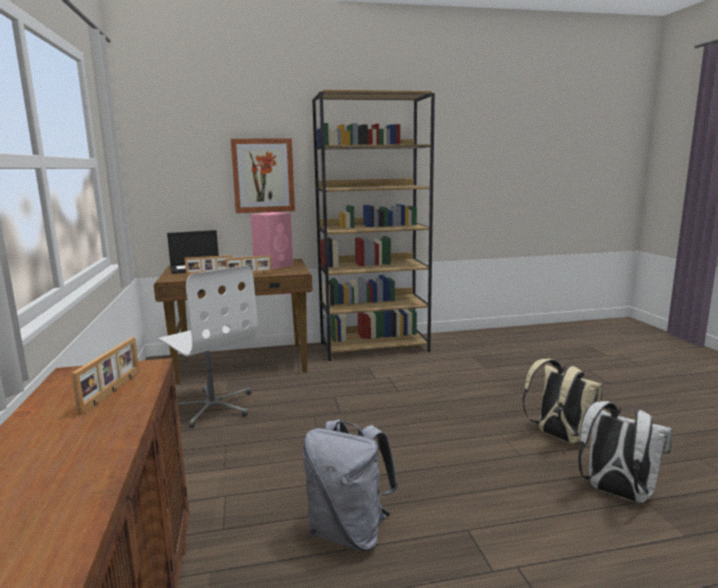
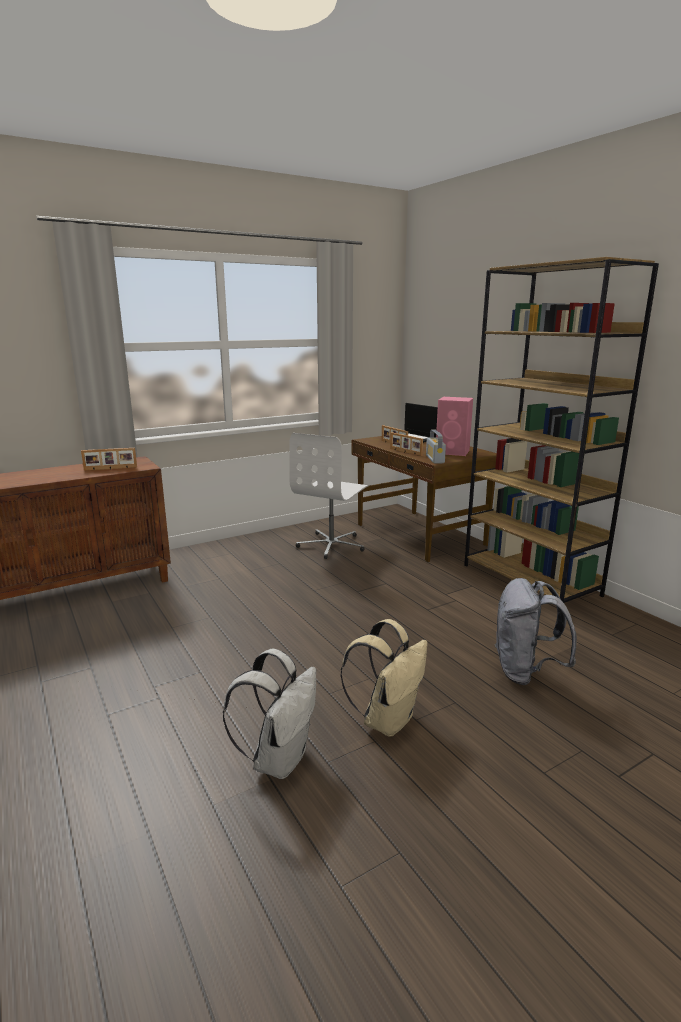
camera: 70 degrees right, 5 degrees up
picture [231,138,295,213] -> none
grey backpack [303,419,398,551] -> grey backpack moved to [494,578,577,685]
none -> radio [426,430,446,464]

